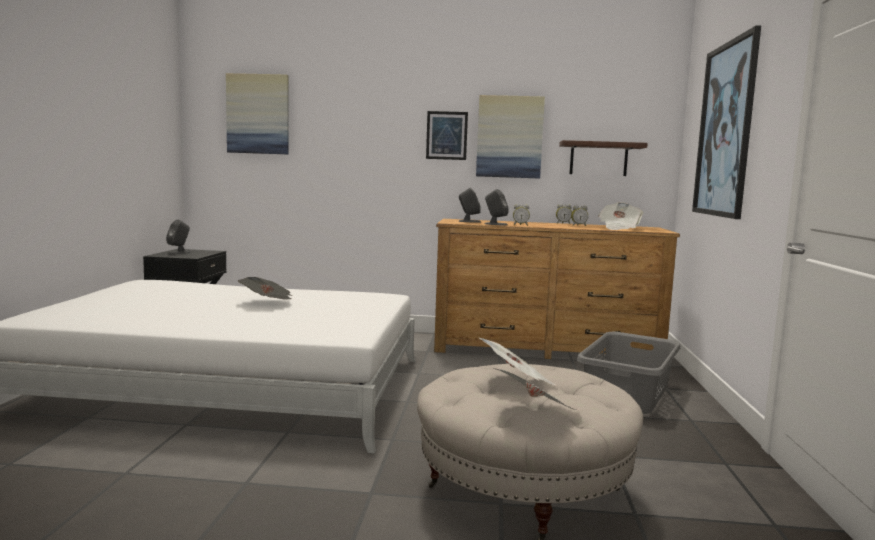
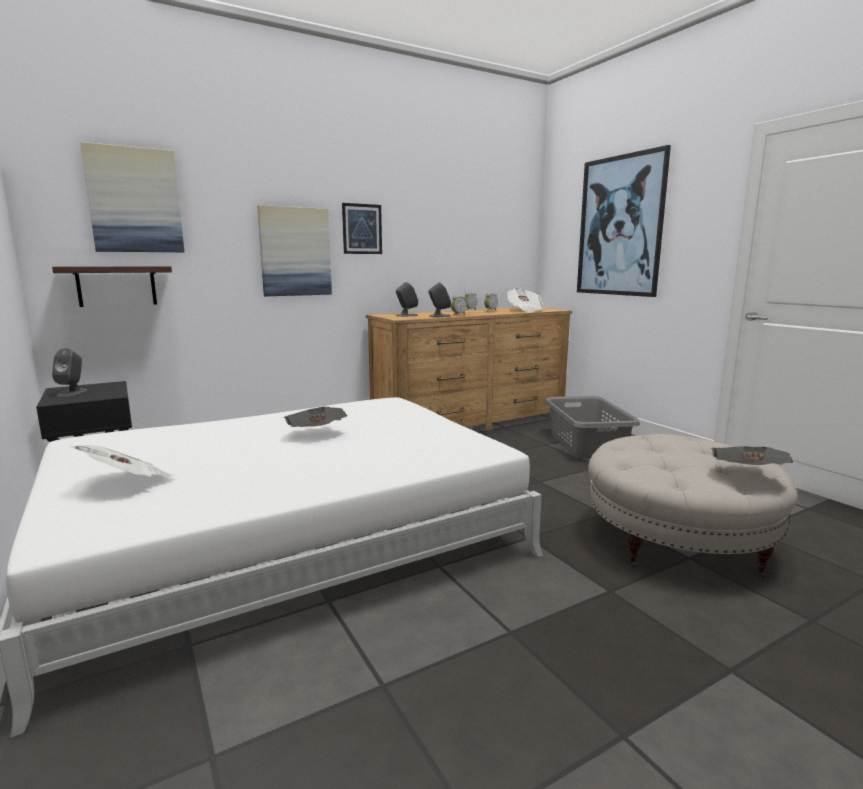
camera: 35 degrees left, 5 degrees up
picture [476,95,545,179] -> picture moved to [257,205,332,296]
newspaper [477,337,557,386] -> newspaper moved to [70,446,174,477]
shelf [559,140,648,176] -> shelf moved to [52,266,172,307]

